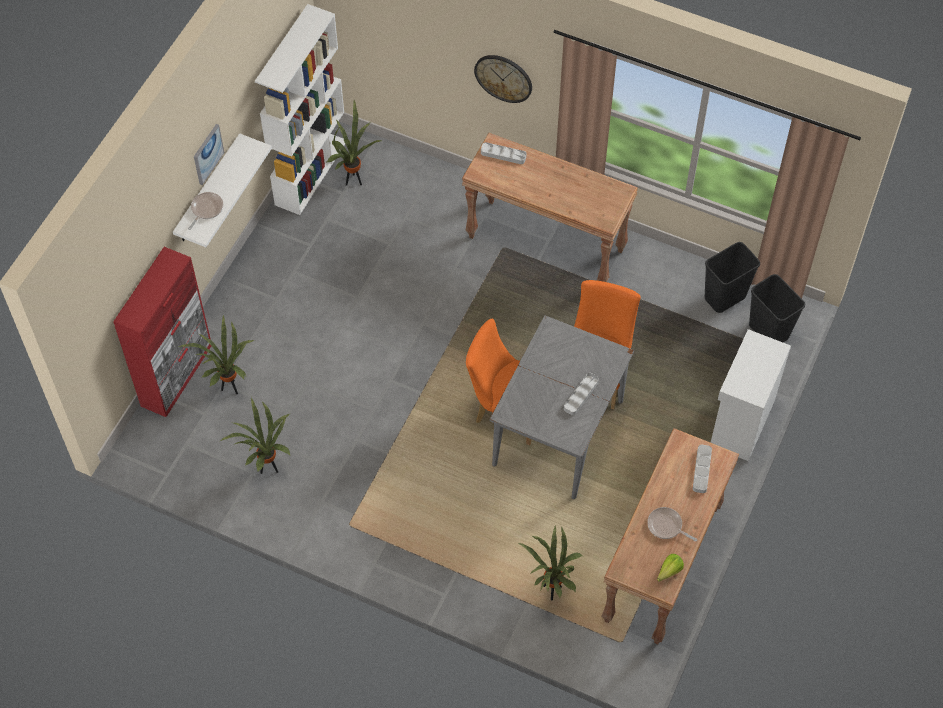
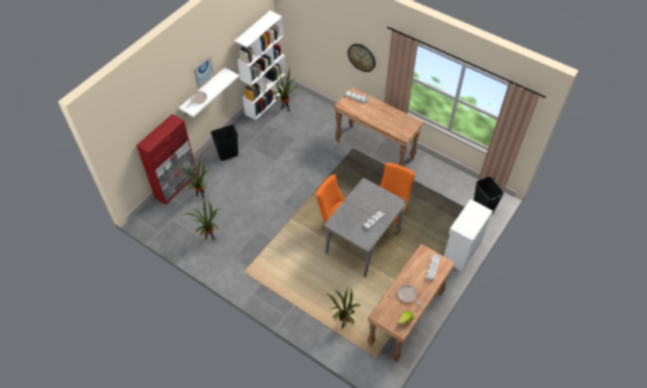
camera: 10 degrees right, 5 degrees down
black trash can [705,242,760,313] -> black trash can moved to [211,125,238,161]

